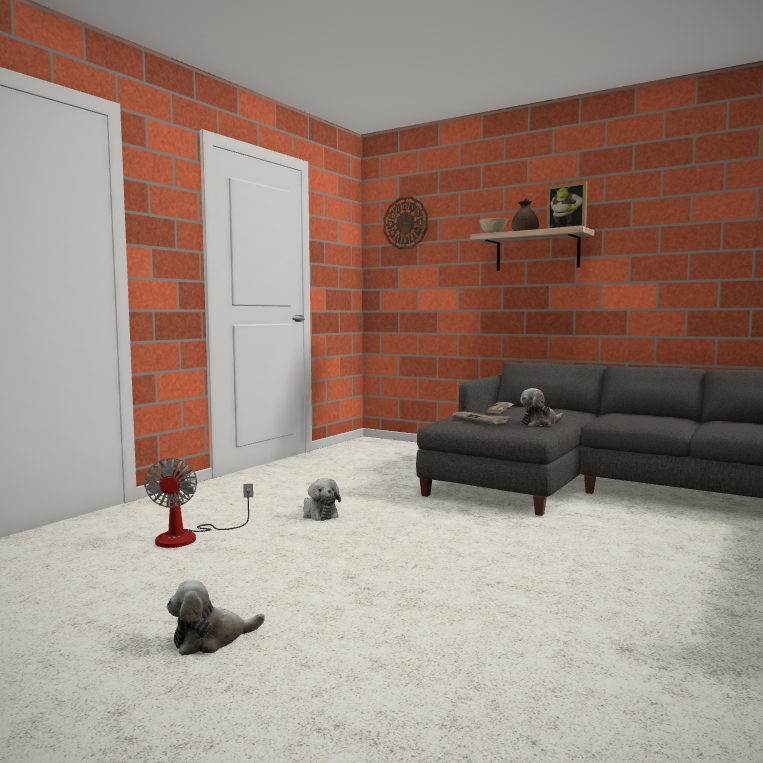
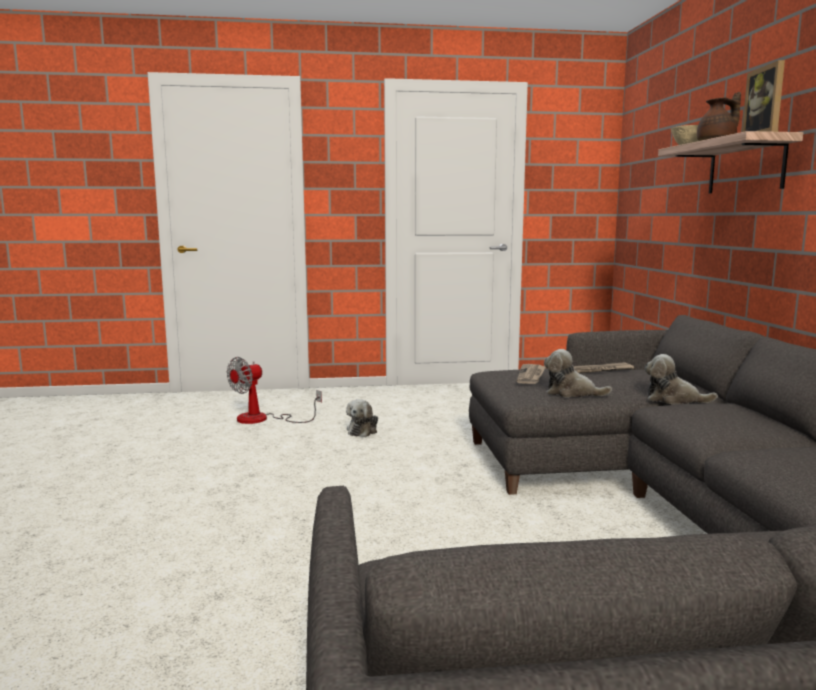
camera: 50 degrees right, 5 degrees up
plush toy [167,580,265,656] -> plush toy moved to [645,354,718,404]
wall clock [384,196,428,249] -> none

